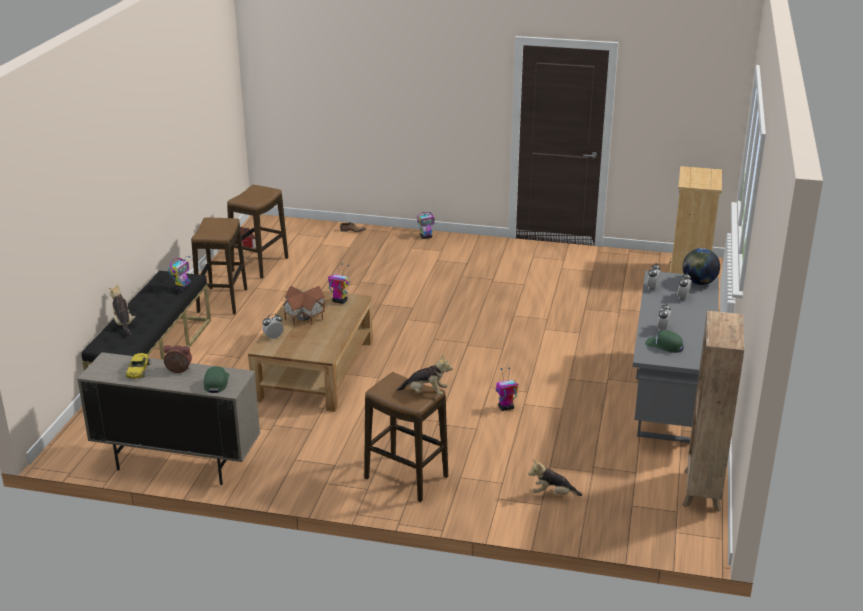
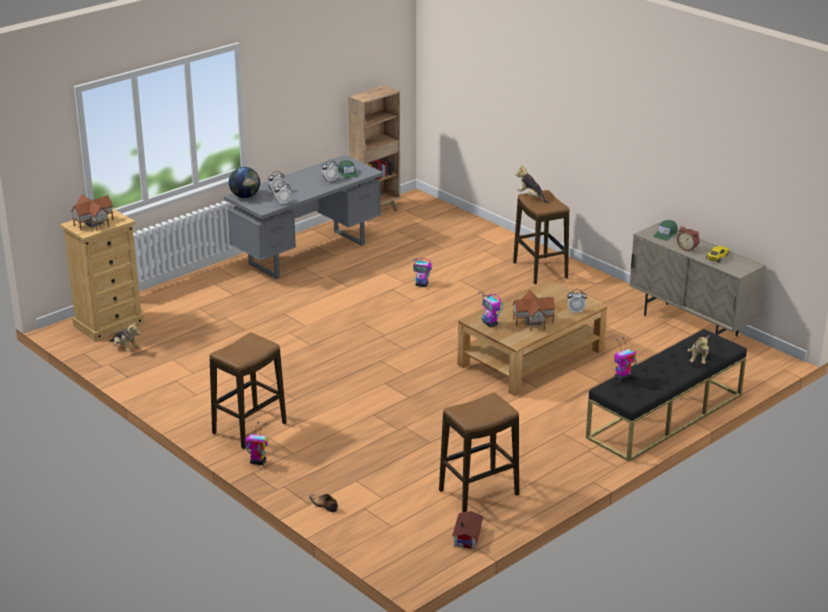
camera: 145 degrees left, 0 degrees up
stool [191,218,247,314] -> stool moved to [210,332,287,449]
plush toy [528,459,582,496] -> plush toy moved to [109,322,141,352]
none -> toy house [71,195,113,231]

